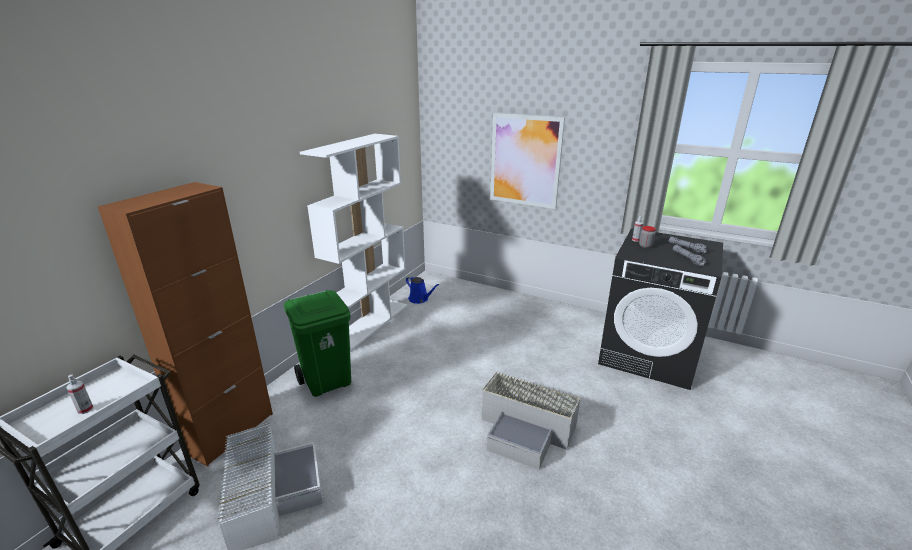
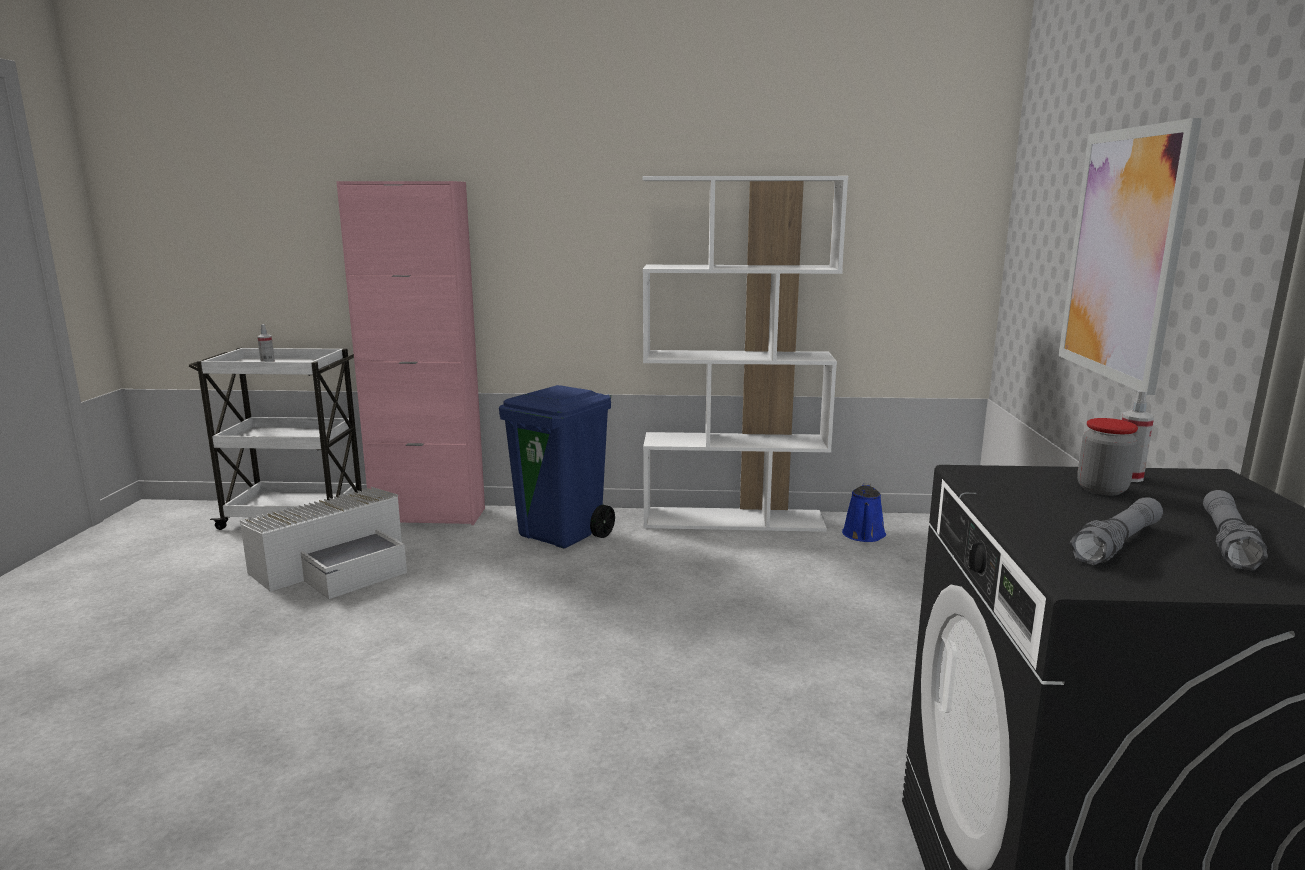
camera: 65 degrees right, 10 degrees down
brown cabinet [98,182,273,467] -> pink cabinet [336,181,485,525]
green trash can [284,290,351,397] -> blue trash can [499,385,615,548]
grey storage box [482,372,581,470] -> none

